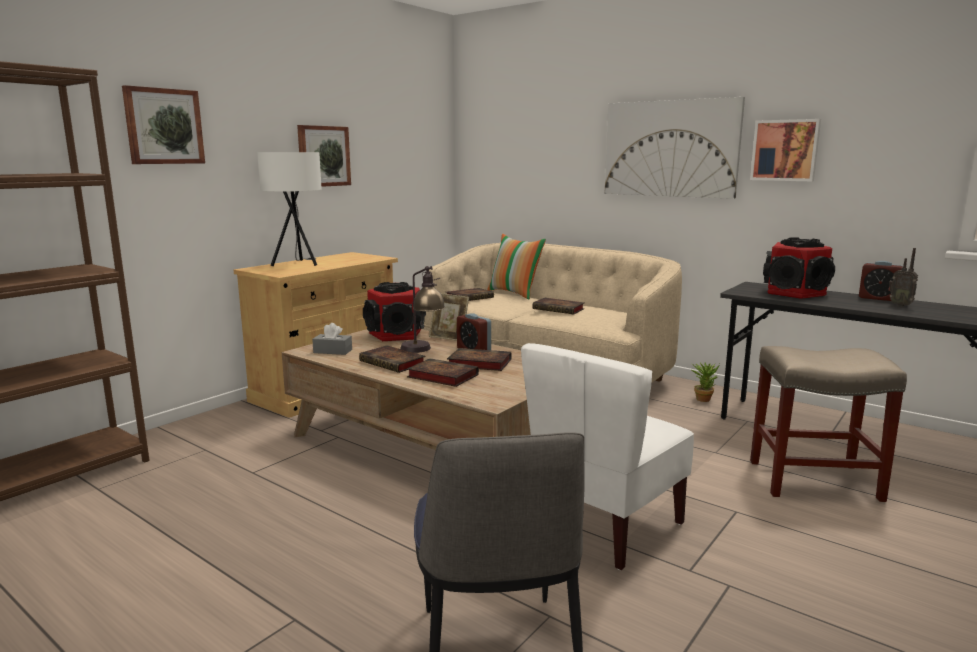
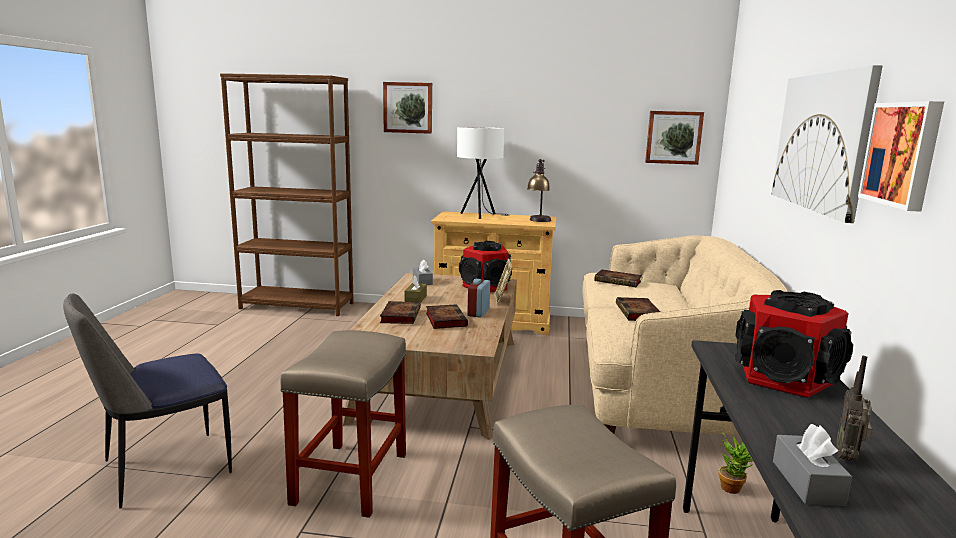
camera: 60 degrees right, 0 degrees up
picture [297,125,351,187] -> picture moved to [645,111,704,165]
book [359,346,426,373] -> brown tissue box [404,275,427,303]
table lamp [400,266,445,353] -> table lamp moved to [527,159,551,222]
pillow [487,234,546,299] -> none
white chair [521,343,694,570] -> beige stool [280,330,406,518]
alarm clock [859,261,903,301] -> none
none -> grey tissue box [773,424,852,506]

